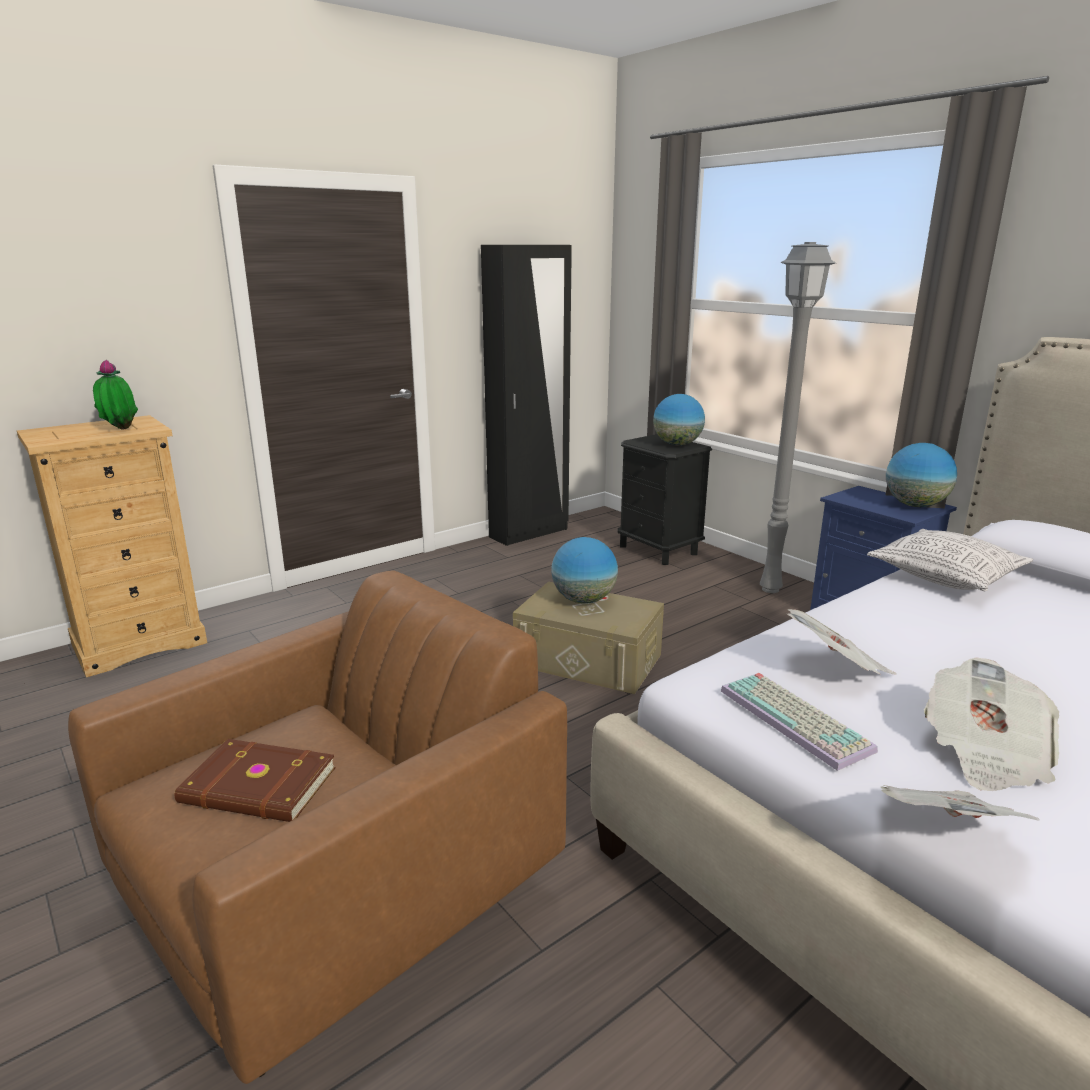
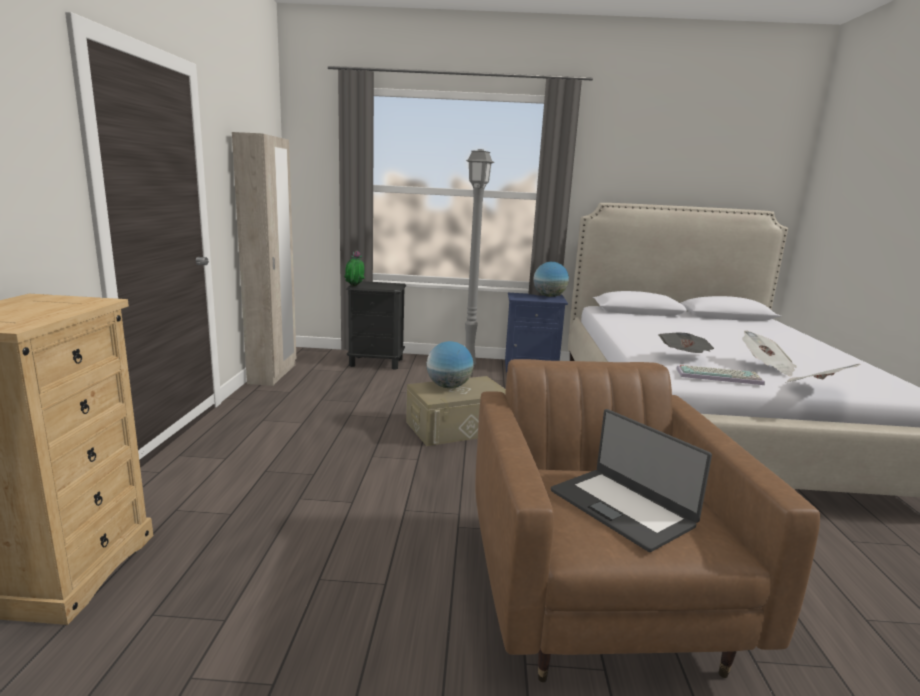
camera: 50 degrees left, 5 degrees down
potted plant [93,360,138,430] -> potted plant moved to [344,250,365,287]
brown book [175,739,336,822] -> laptop [551,409,712,552]
black wardrobe [481,245,572,546] -> beige wardrobe [232,132,296,386]
globe [653,394,705,446] -> none
pillow [867,529,1033,591] -> none

